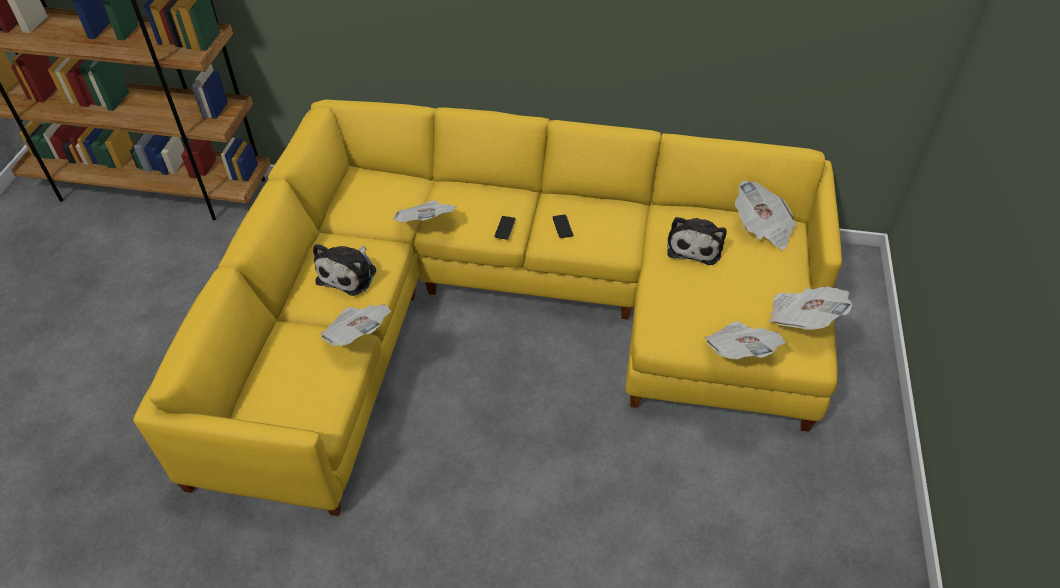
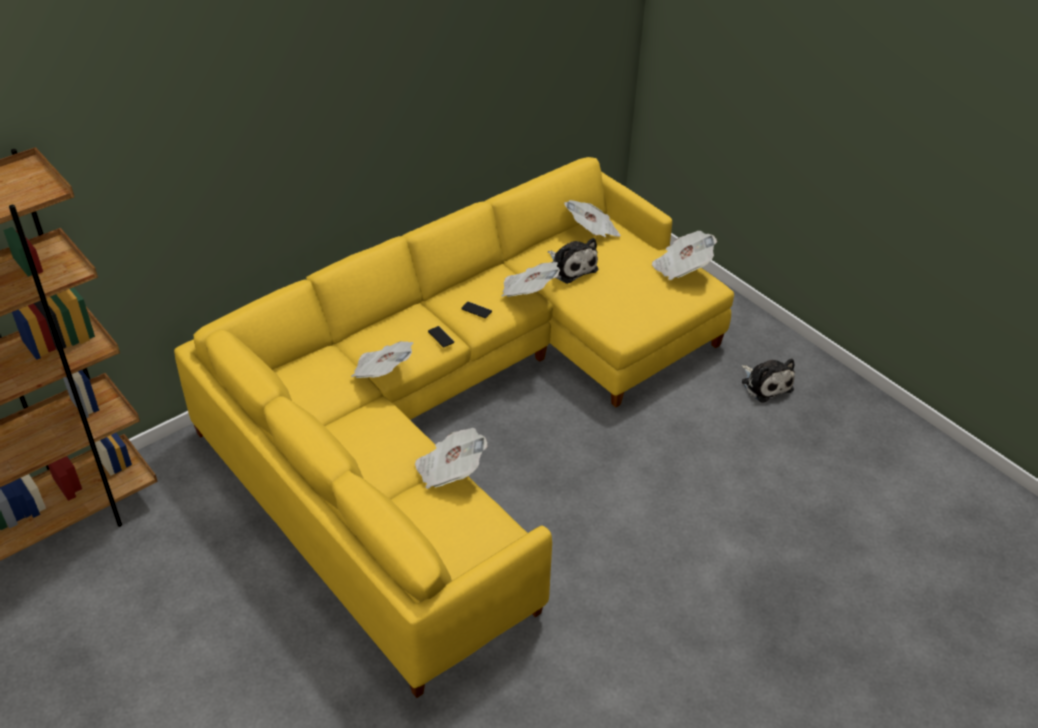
camera: 50 degrees left, 5 degrees down
plush toy [313,244,376,296] -> plush toy moved to [742,359,795,403]
newspaper [704,321,786,359] -> newspaper moved to [501,262,560,297]

